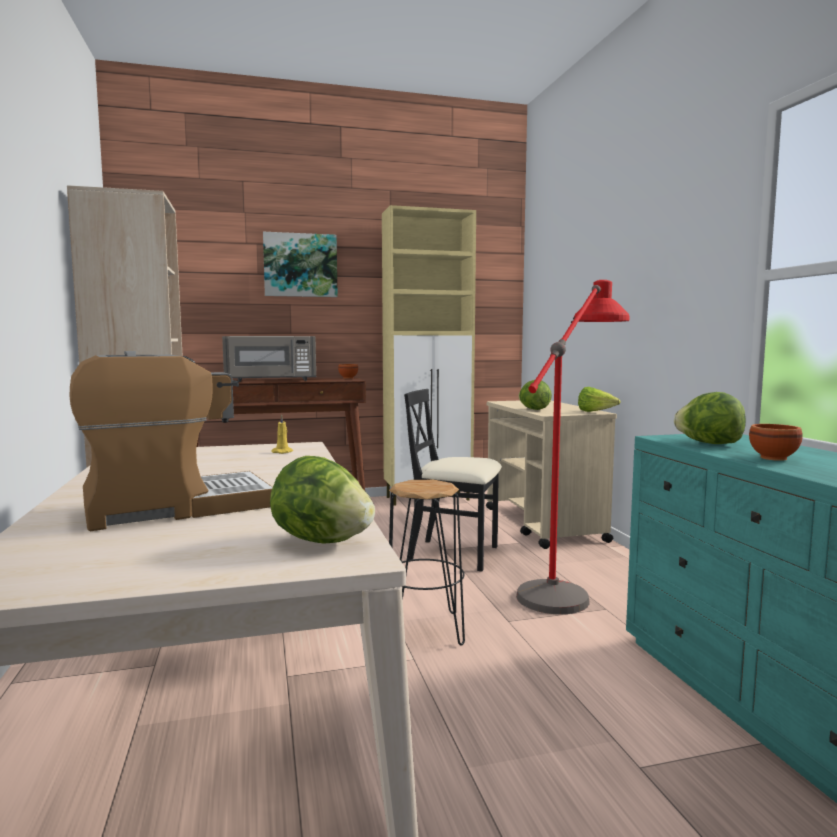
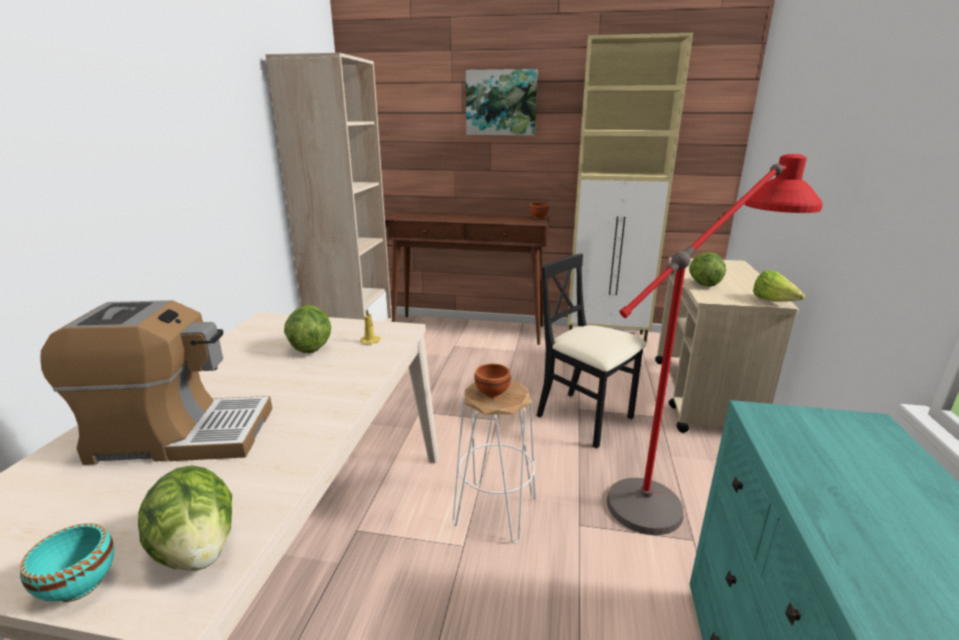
camera: 25 degrees right, 15 degrees up
grey microwave [222,336,316,382] -> none
black stool [389,480,465,645] -> white stool [453,381,536,543]
lettuce [674,392,746,444] -> lettuce moved to [284,305,331,353]
brown bowl [749,424,803,461] -> brown bowl moved to [474,364,511,398]
none -> turquoise bowl [20,523,114,602]

